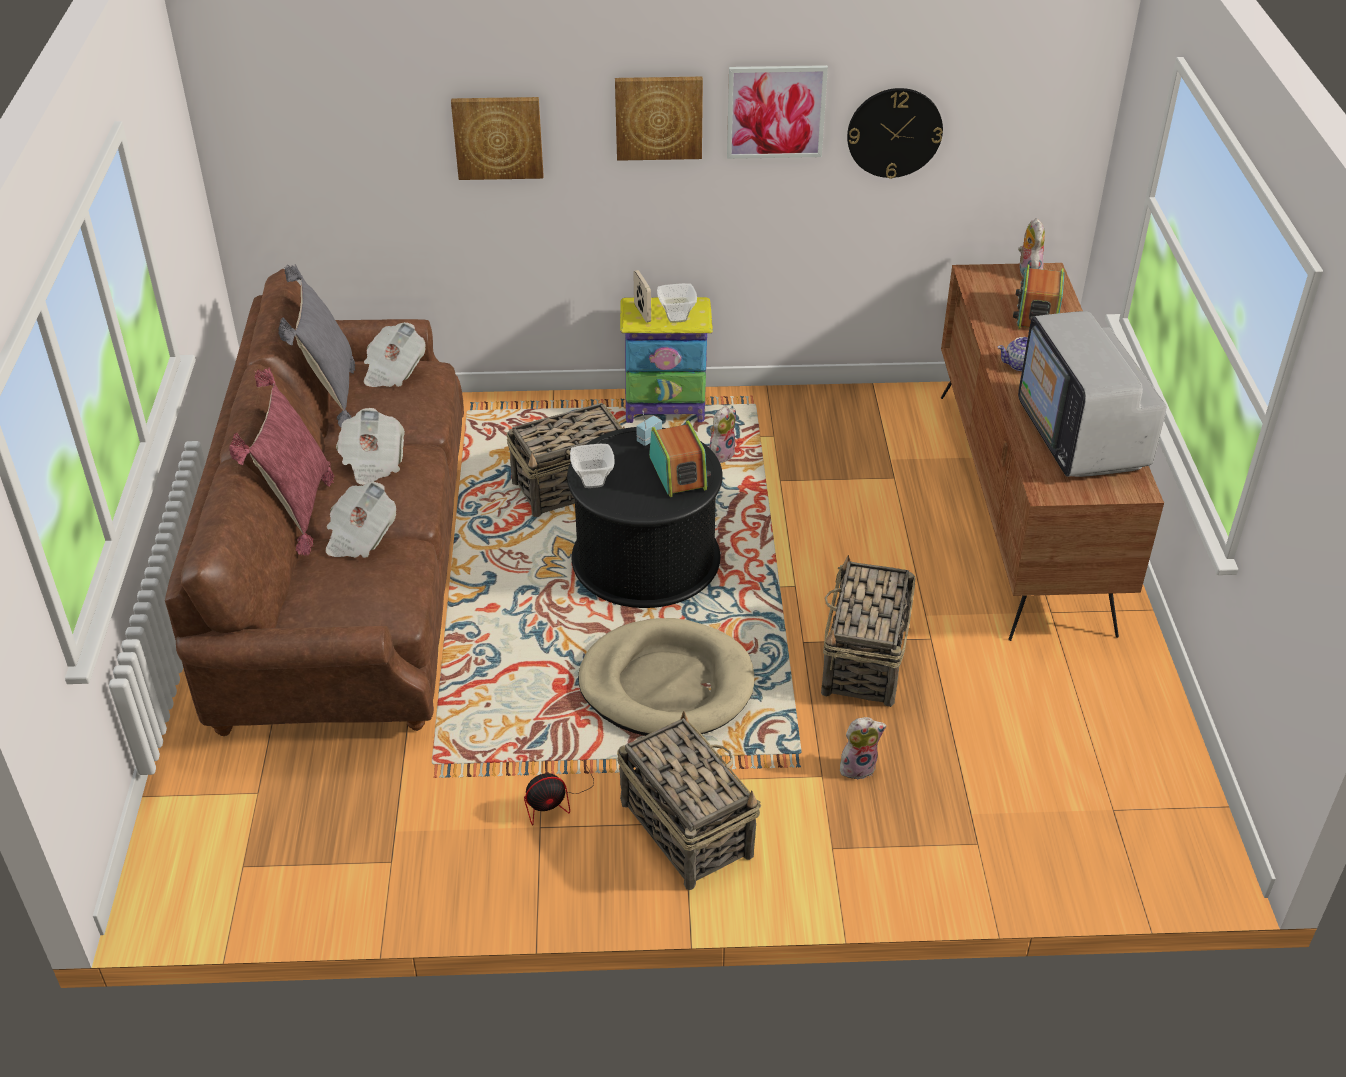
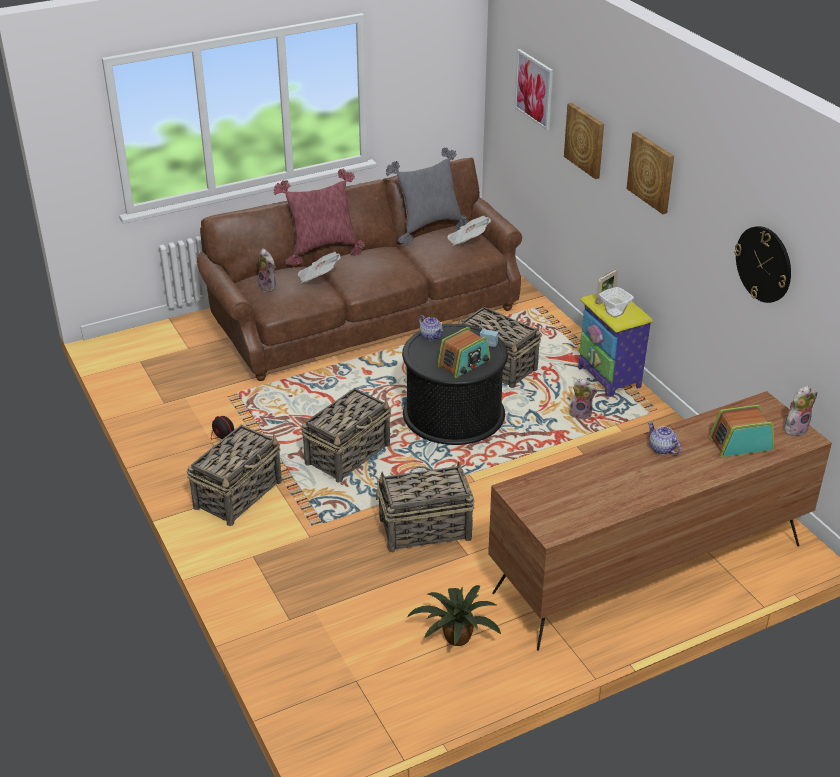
camera: 65 degrees right, 5 degrees down
newspaper [336,408,405,485] -> none
bowl [570,444,615,488] -> teapot [419,315,443,340]
beige dog bed [578,618,754,736] -> basket [301,388,391,483]
picture [727,65,828,159] -> picture moved to [514,49,553,131]
plush toy [840,717,887,781] -> plush toy moved to [258,249,276,292]
television [1018,311,1167,477] -> none
none -> potted plant [407,585,501,646]

